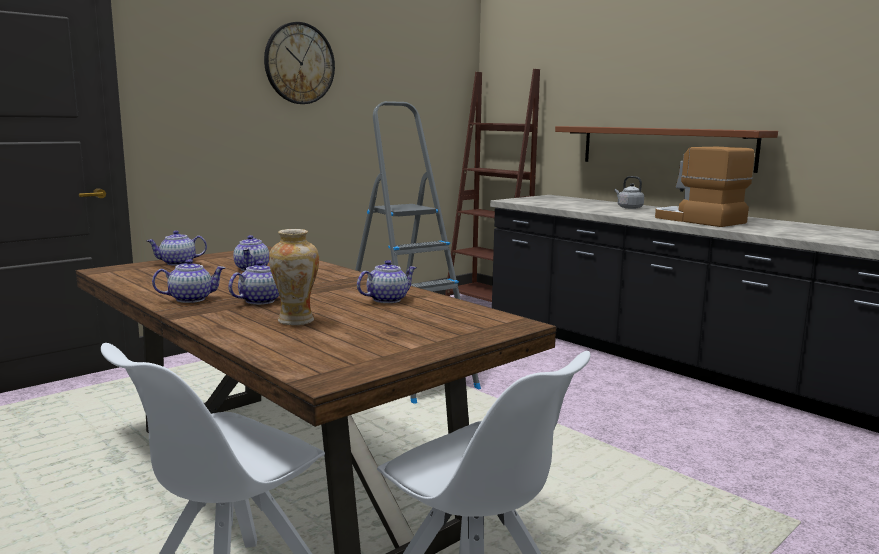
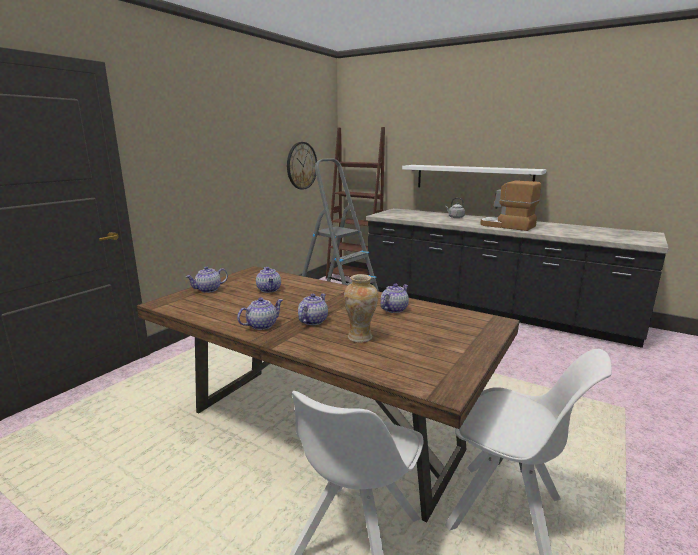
camera: 15 degrees left, 5 degrees up
wall clock [264,22,335,104] -> wall clock moved to [287,142,317,190]
brown shelf [555,126,778,173] -> white shelf [402,165,546,187]

